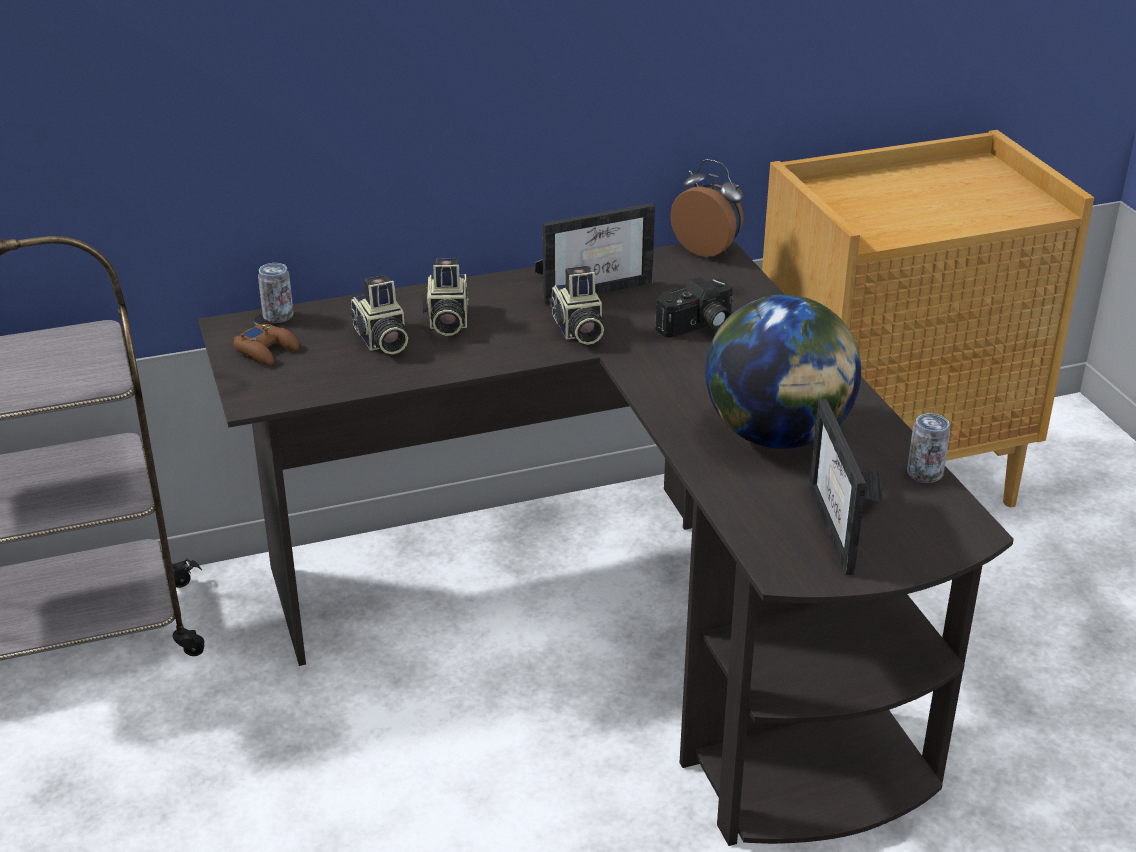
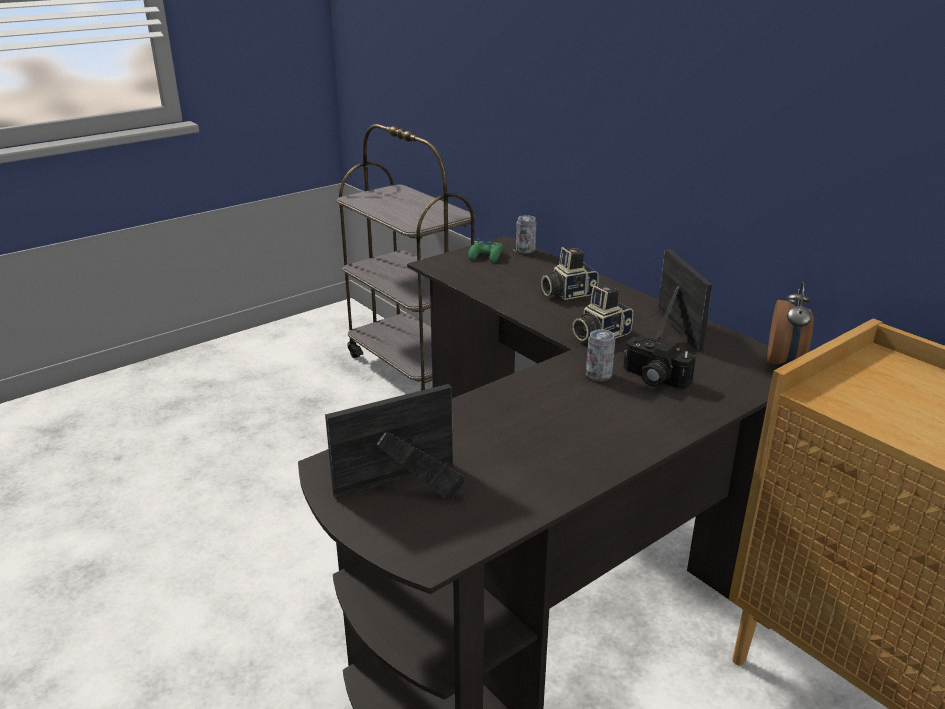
camera: 70 degrees right, 5 degrees down
brown game controller [233,324,299,366] -> green game controller [468,238,503,263]
camera [349,275,408,355] -> none
picture frame [535,203,655,304] -> picture frame turned 150 degrees counterclockwise [655,249,713,352]
globe [705,294,861,449] -> none
can [907,413,950,483] -> can moved to [586,329,615,381]

